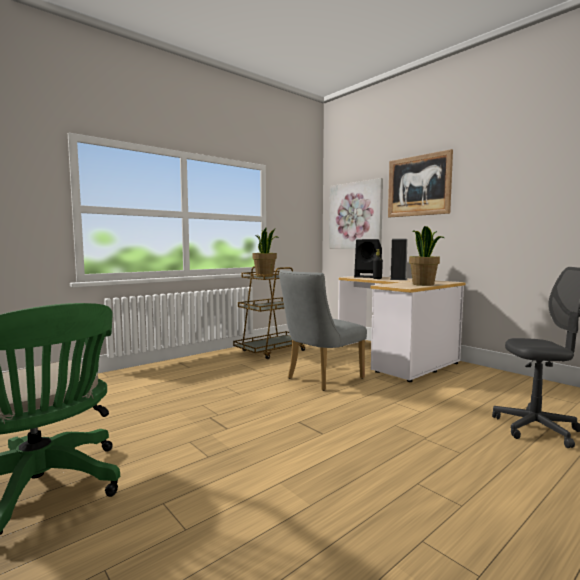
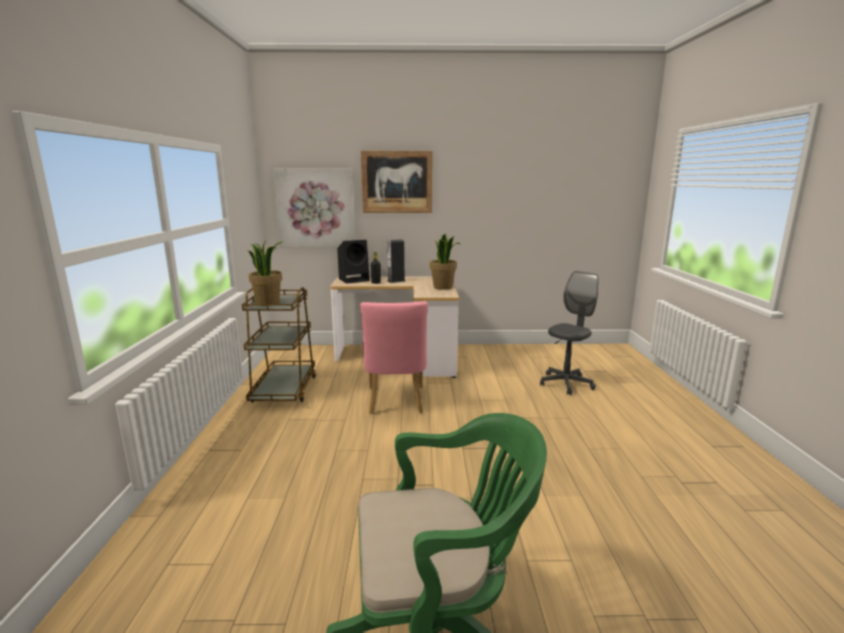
camera: 50 degrees left, 10 degrees up
grey chair [279,270,367,391] -> pink chair [360,301,428,414]

